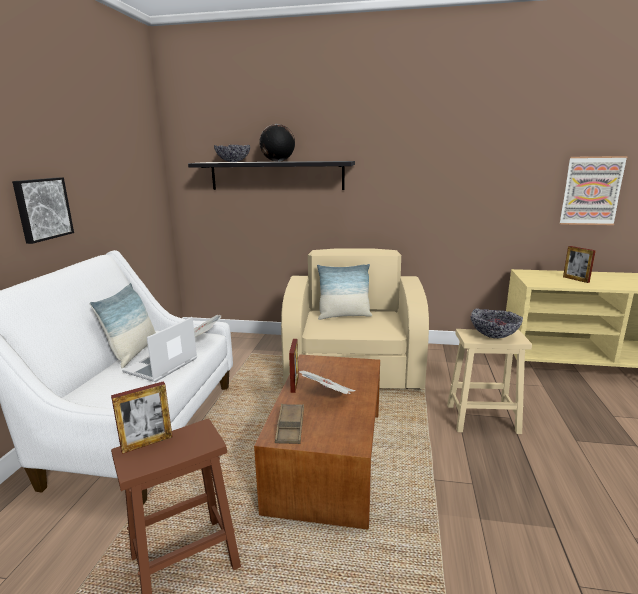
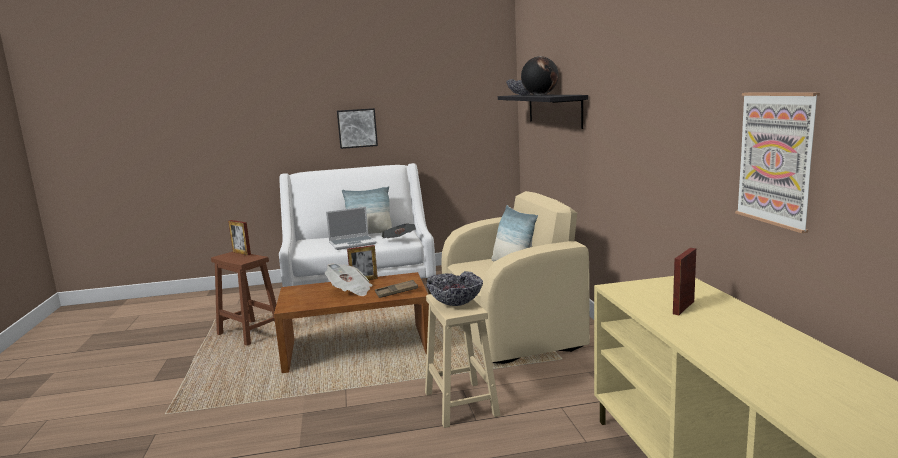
camera: 70 degrees right, 5 degrees down
laptop [122,317,197,382] -> laptop turned 150 degrees clockwise [326,207,376,250]
brown tray [275,404,304,444] -> brown tray moved to [375,280,418,298]

